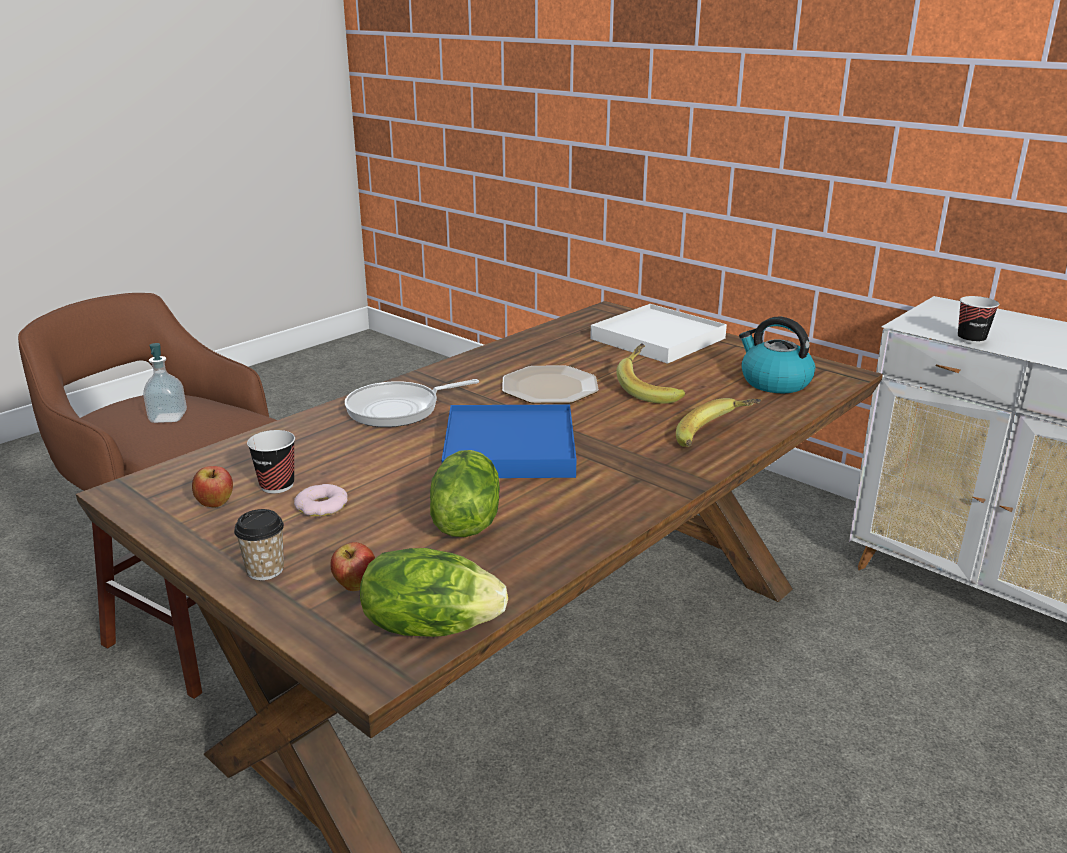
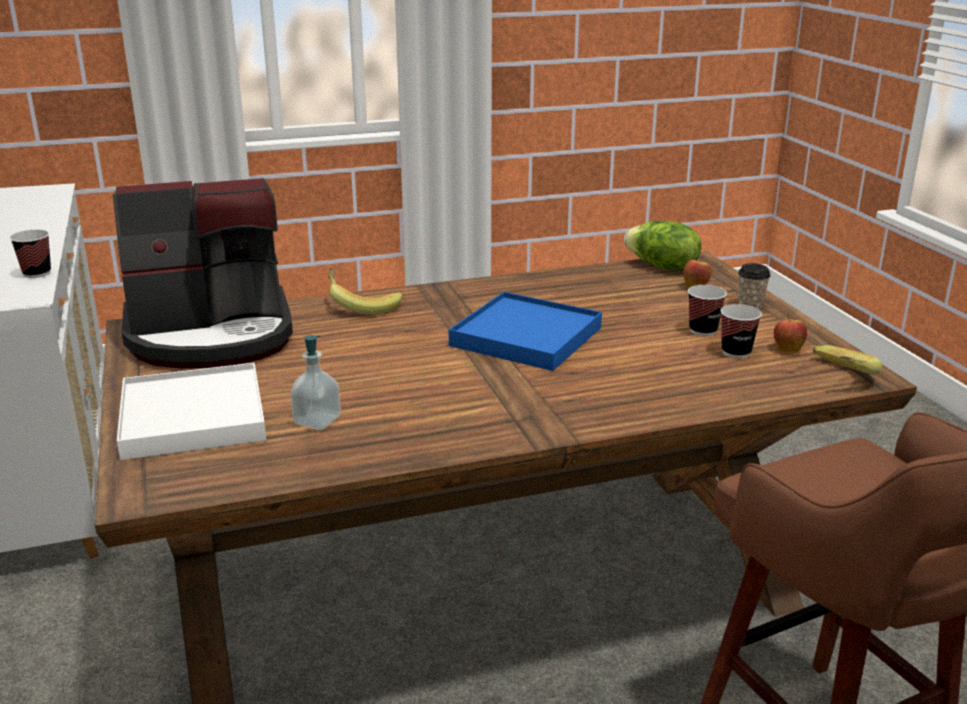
camera: 150 degrees left, 0 degrees up
soap dispenser [143,343,187,423] -> soap dispenser moved to [290,335,341,430]
donut [294,484,348,517] -> cup [688,285,727,336]
frying pan [345,379,479,427] -> none
lettuce [430,450,500,537] -> none
plate [502,366,599,404] -> none
banana [616,343,685,404] -> banana moved to [813,345,882,375]
kettle [739,317,815,393] -> coffee machine [113,178,293,368]

